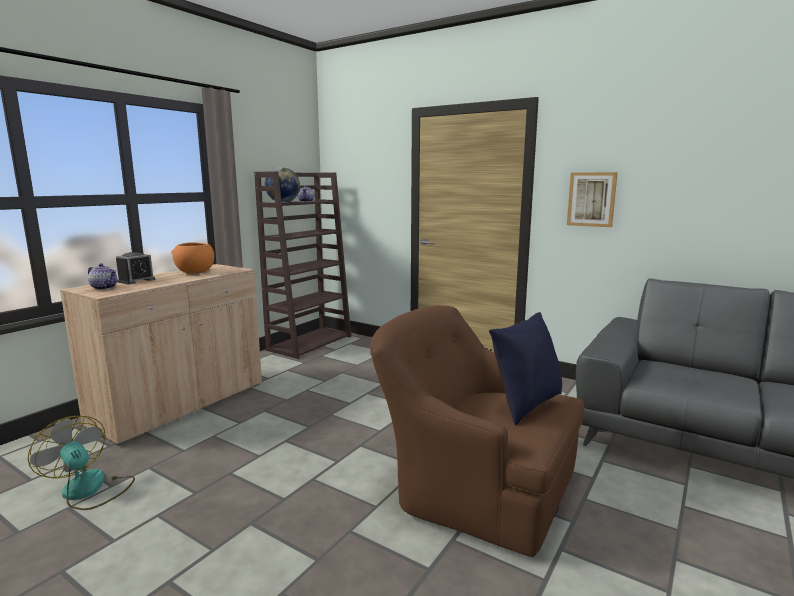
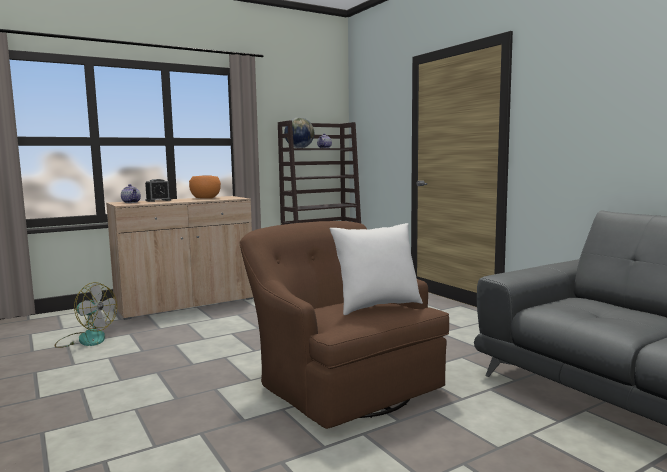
camera: 25 degrees right, 5 degrees down
fan [28,416,135,510] -> fan turned 135 degrees clockwise [55,282,117,348]
blue pillow [489,312,562,425] -> white pillow [329,223,423,315]
picture [567,172,618,227] -> none

